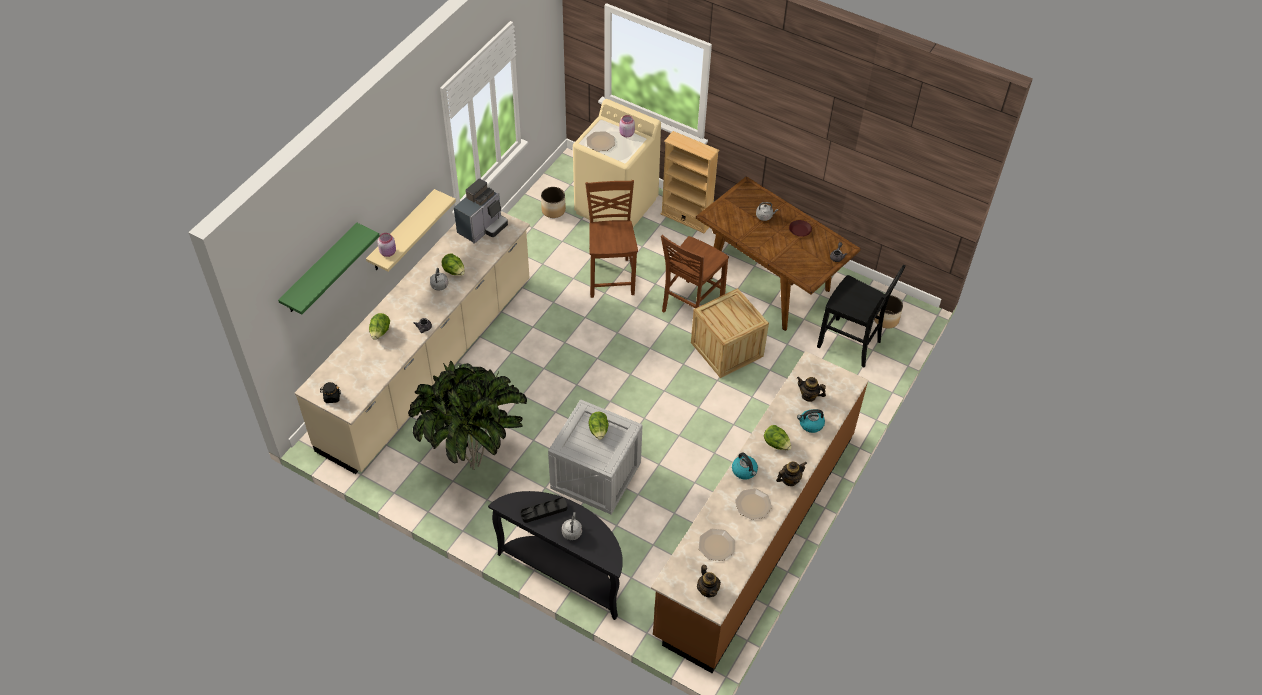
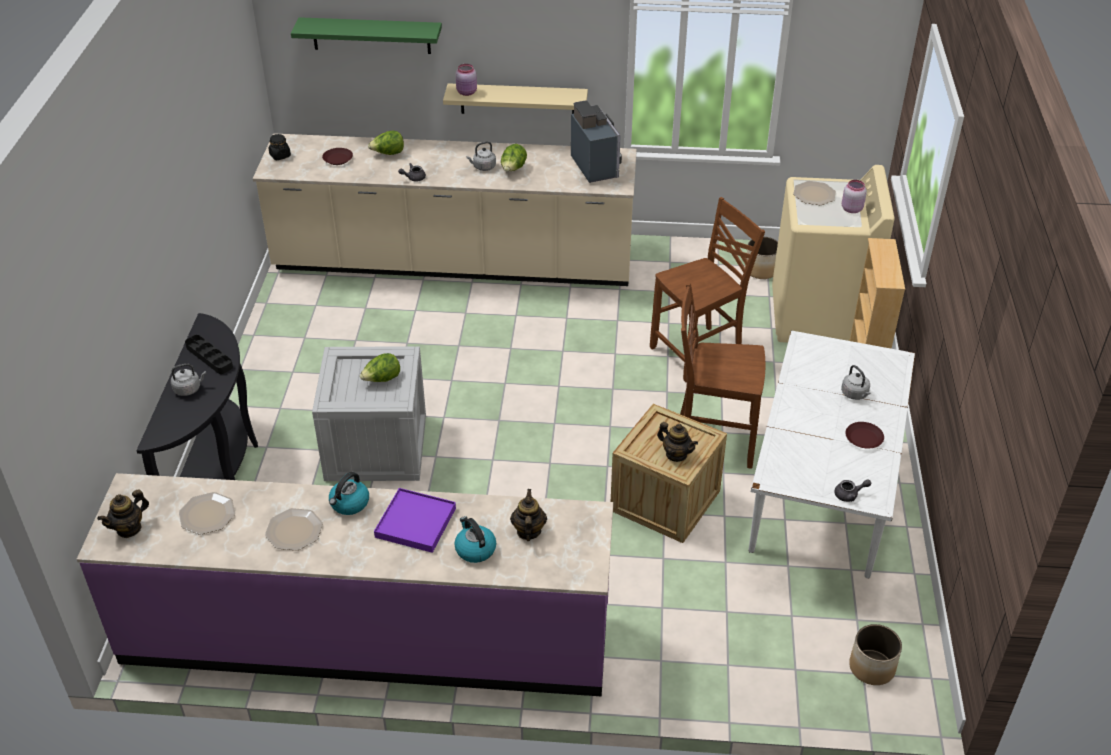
camera: 65 degrees right, 10 degrees down
potted plant [408,361,527,470] -> none
coffee machine [454,178,508,244] -> coffee machine turned 120 degrees counterclockwise [571,100,622,183]
brown counter [651,351,868,673] -> purple counter [77,473,613,697]
brown dining table [696,176,861,331] -> white dining table [749,330,915,578]
lettuce [764,425,791,450] -> purple tray [374,488,456,553]
teapot [776,462,807,486] -> teapot moved to [657,422,698,462]
black chair [817,265,906,368] -> none
none -> brown plate [322,148,353,165]

